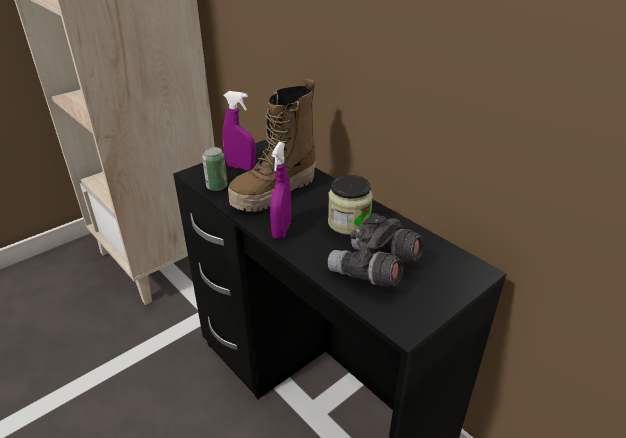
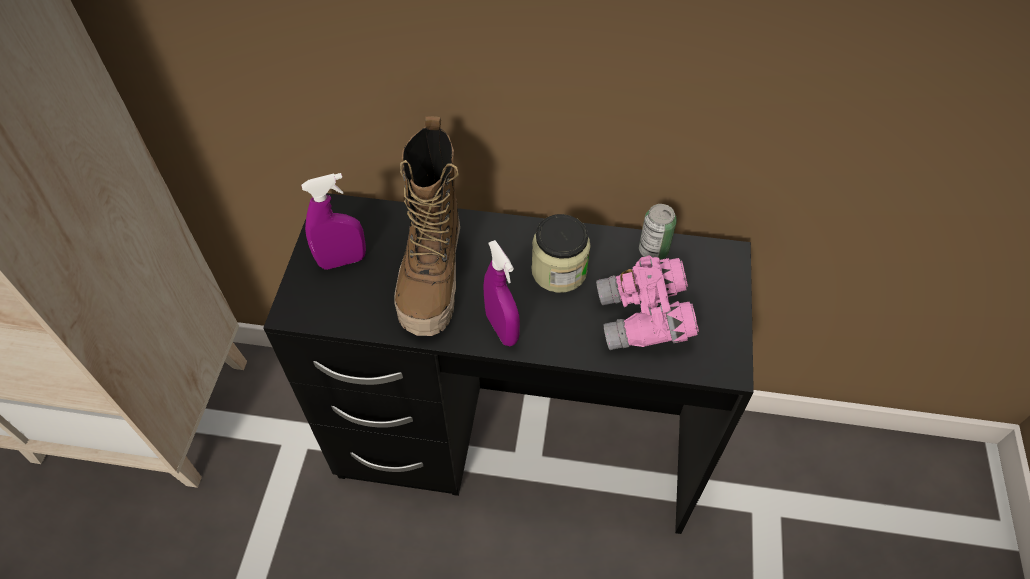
camera: 40 degrees left, 20 degrees up
can [202,147,228,191] -> can moved to [639,204,677,260]
grey binoculars [328,213,424,287] -> pink binoculars [596,255,699,350]

